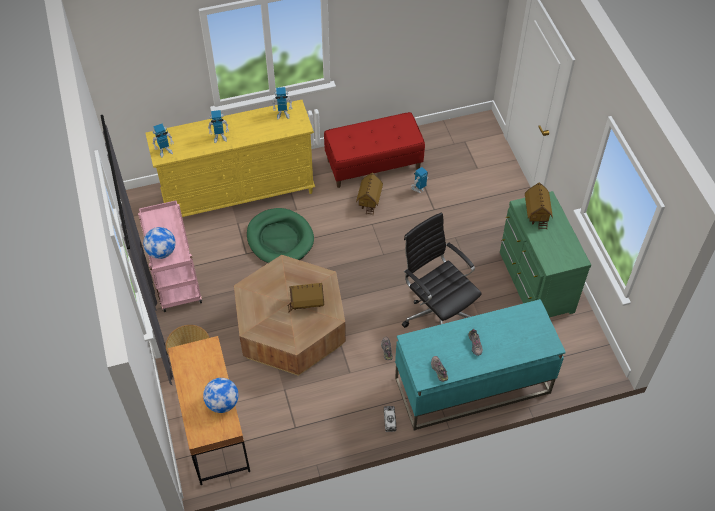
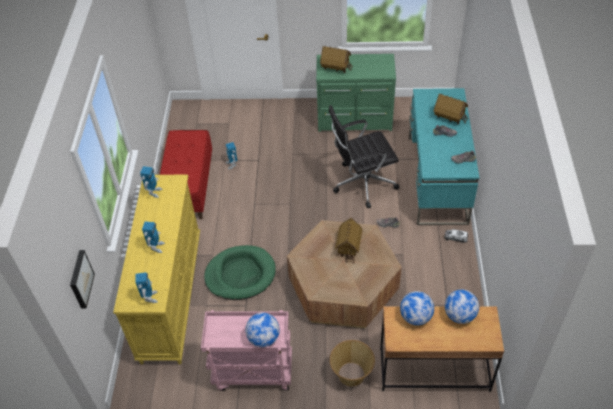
camera: 70 degrees left, 5 degrees down
toy house [356,172,383,215] -> toy house moved to [433,94,468,125]
none -> picture [70,250,95,309]
none -> globe [400,291,434,325]

